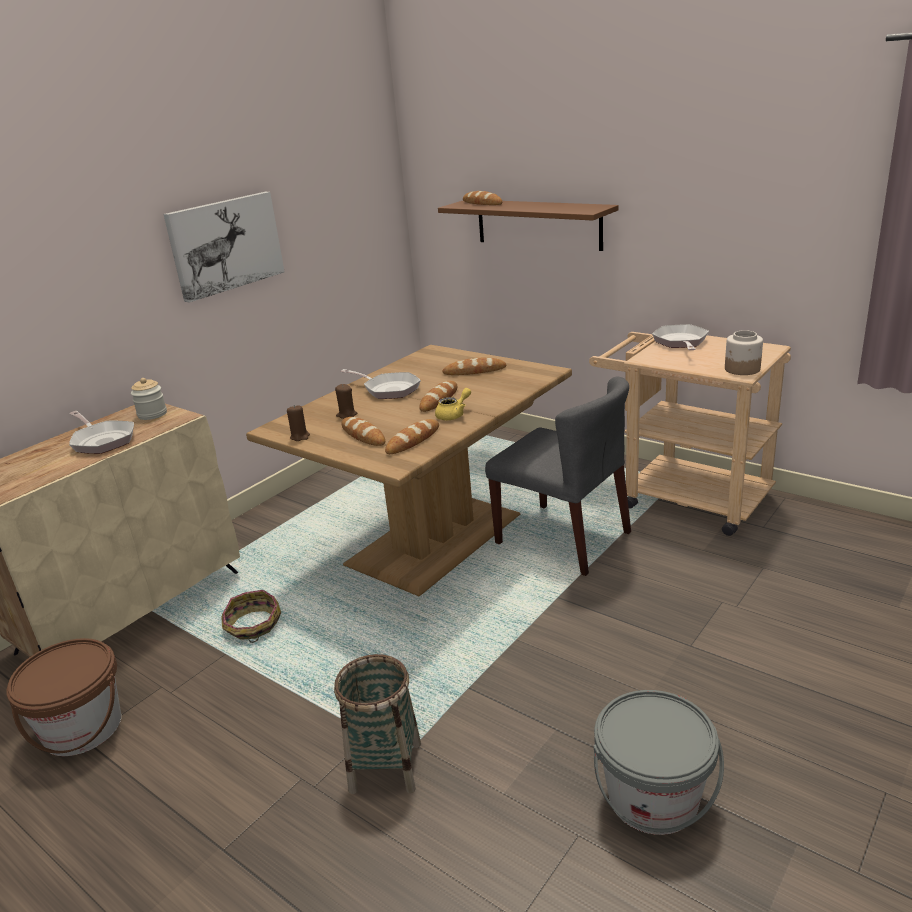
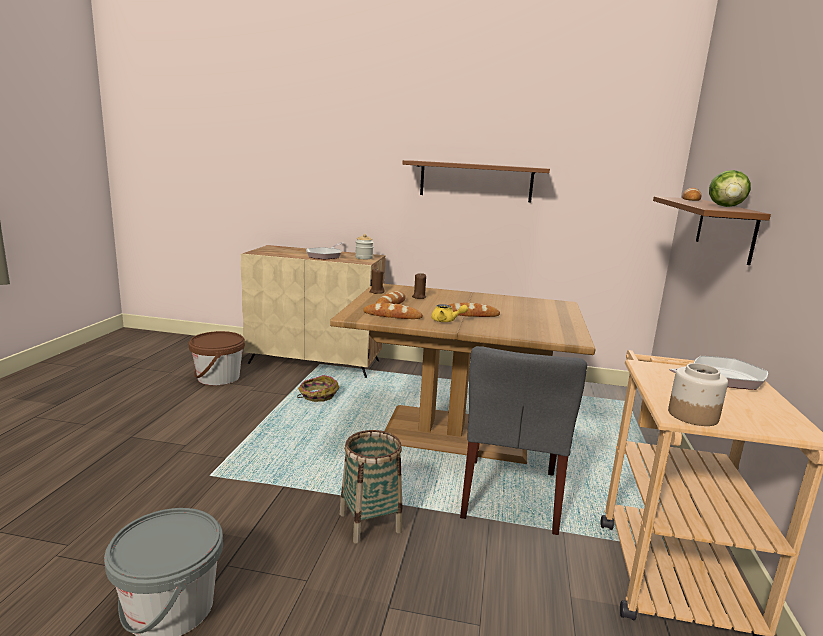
camera: 60 degrees right, 10 degrees down
picture [163,192,284,303] -> brown shelf [402,160,550,202]
basket [334,654,421,794] -> basket moved to [340,430,403,544]
frying pan [340,369,421,399] -> none
bread [442,358,506,375] -> none
none -> lettuce [709,170,751,207]

